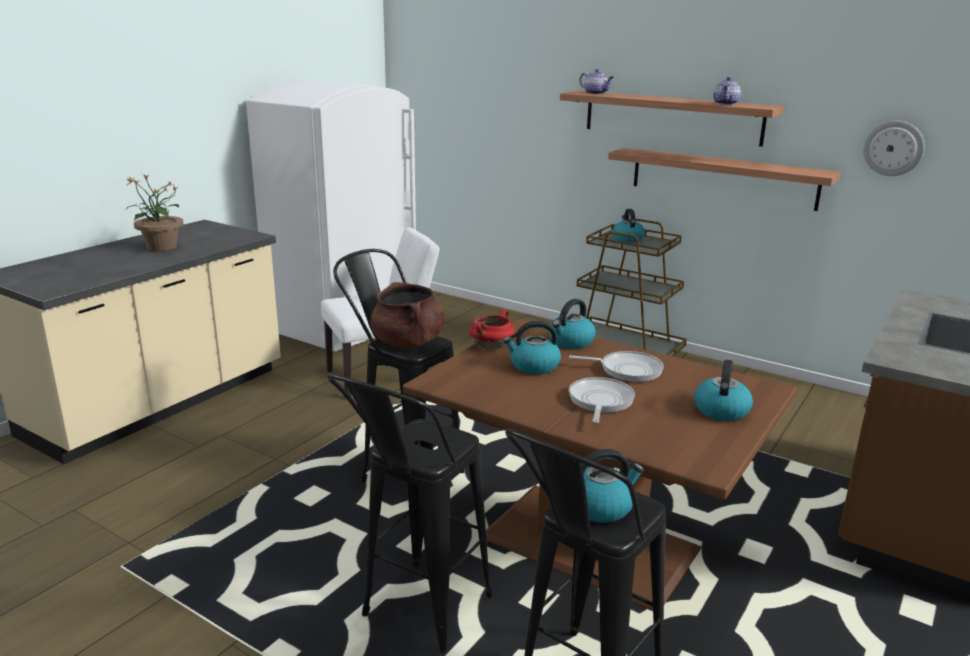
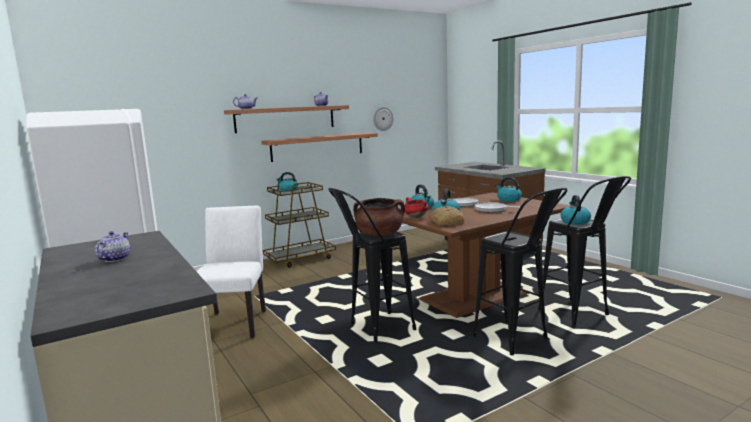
camera: 65 degrees left, 10 degrees down
potted plant [126,175,184,251] -> teapot [95,231,130,262]
none -> bread [430,206,464,226]

